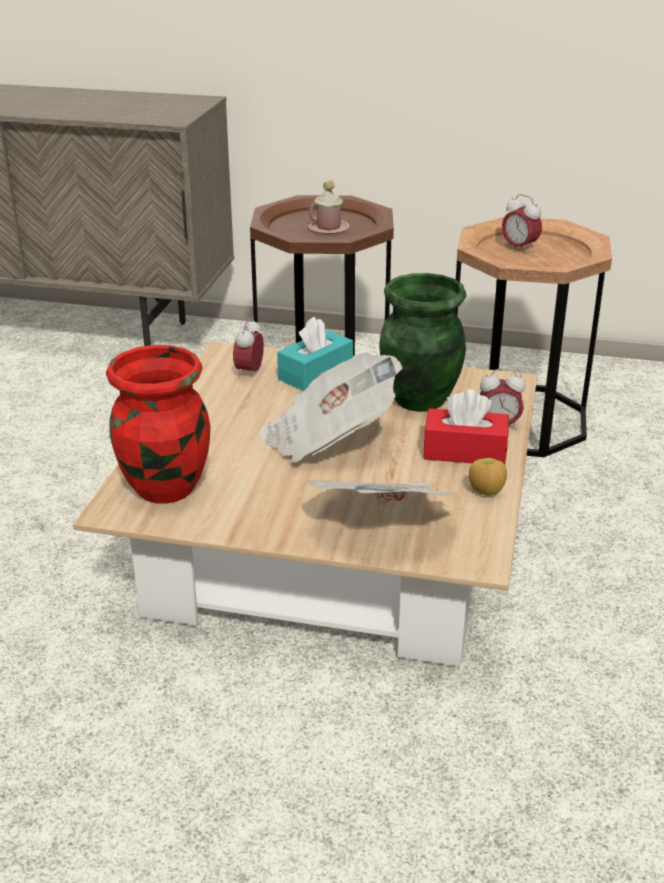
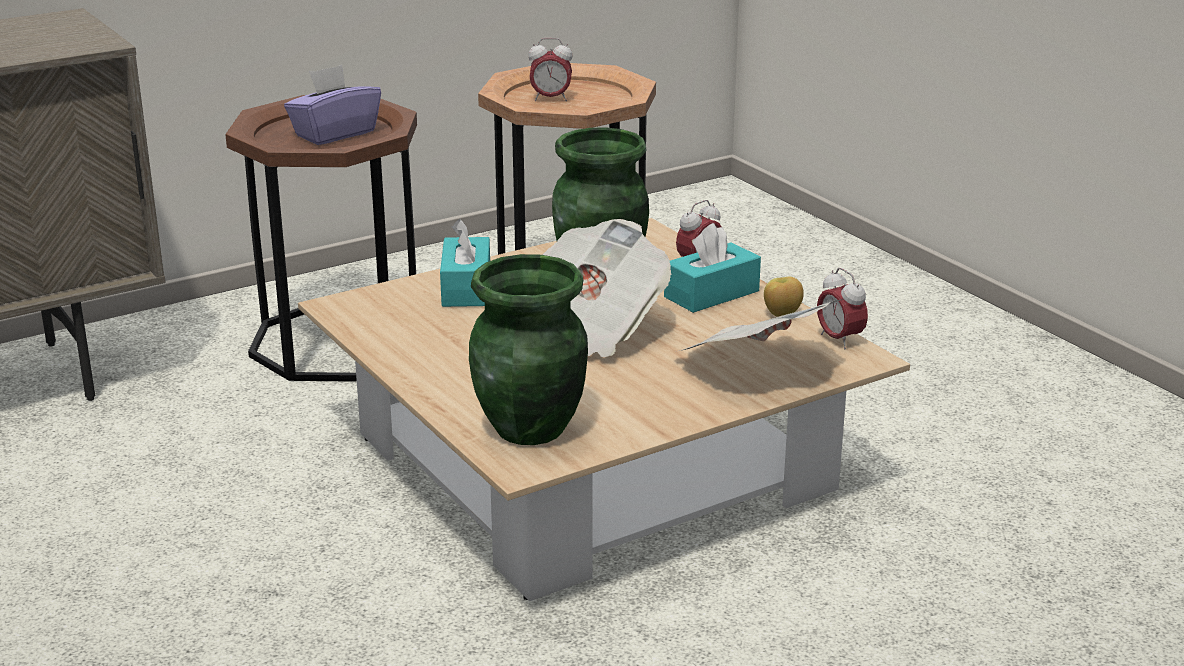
camera: 45 degrees left, 5 degrees down
red vase [106,345,210,504] -> green vase [469,254,588,445]
alarm clock [233,317,264,379] -> alarm clock moved to [817,268,868,349]
pink mug [308,180,350,234] -> purple tissue box [284,65,381,145]
red tissue box [423,389,509,464] -> turquoise tissue box [664,223,761,313]

